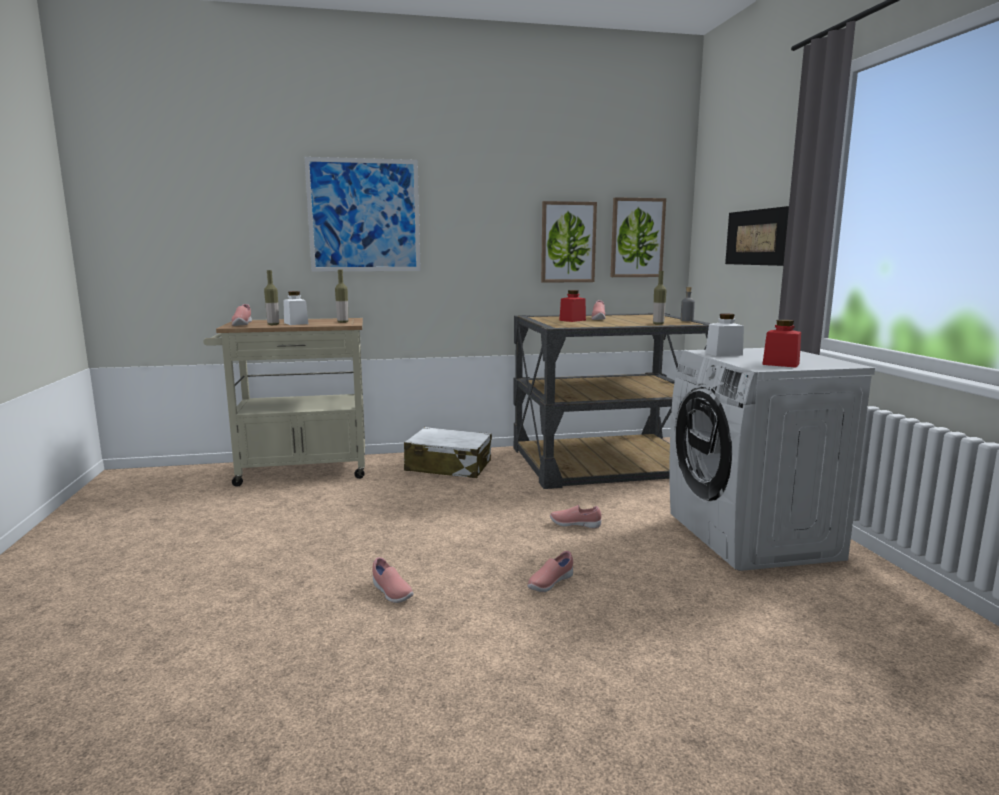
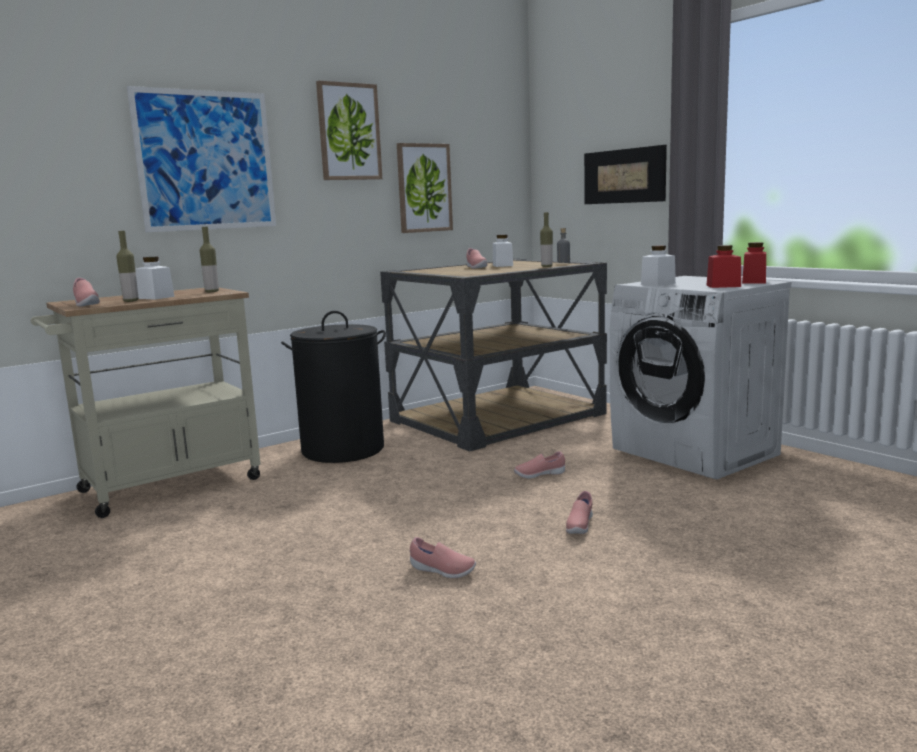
camera: 25 degrees left, 0 degrees up
white suitcase [404,427,492,478] -> black laundry basket [281,311,386,463]
red jar [559,290,586,322] -> red jar moved to [742,242,766,283]
picture [610,197,666,277] -> picture moved to [316,81,382,180]
none -> white jar [493,235,513,267]

